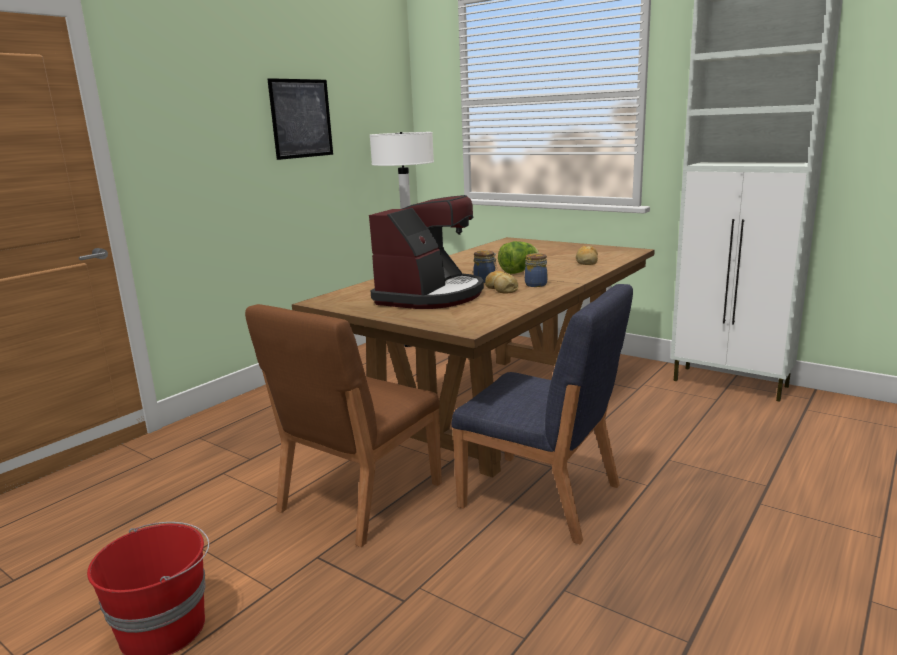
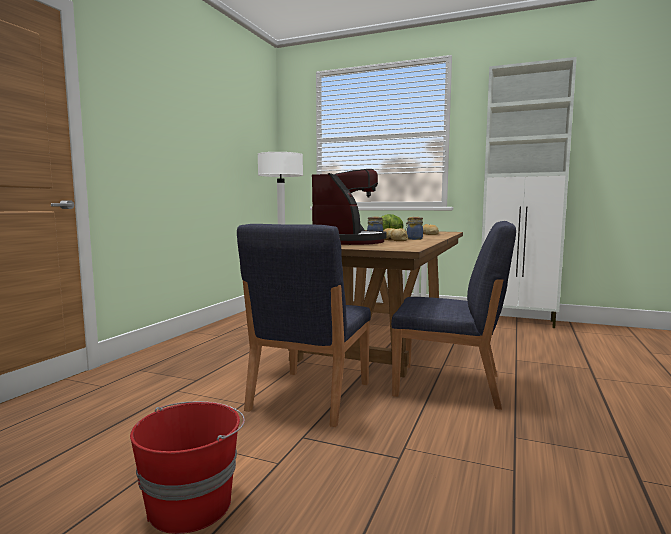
camera: 15 degrees left, 10 degrees down
brown chair [245,304,442,547] -> blue chair [237,224,371,427]
picture [267,78,333,160] -> none

